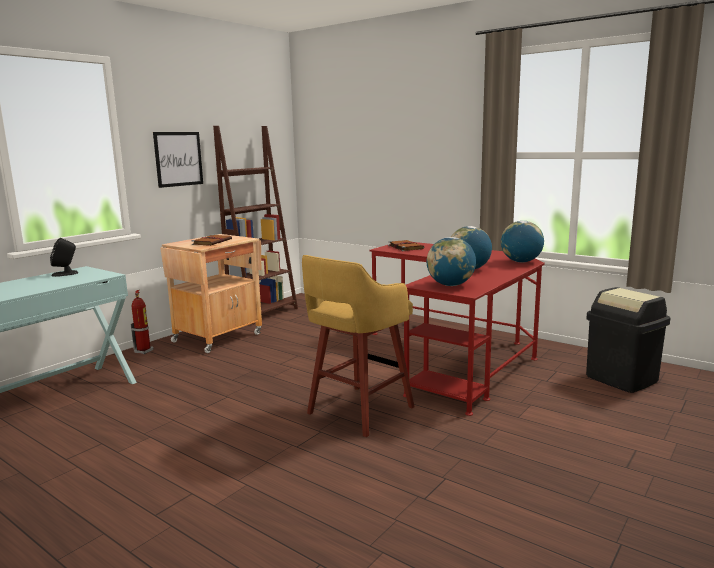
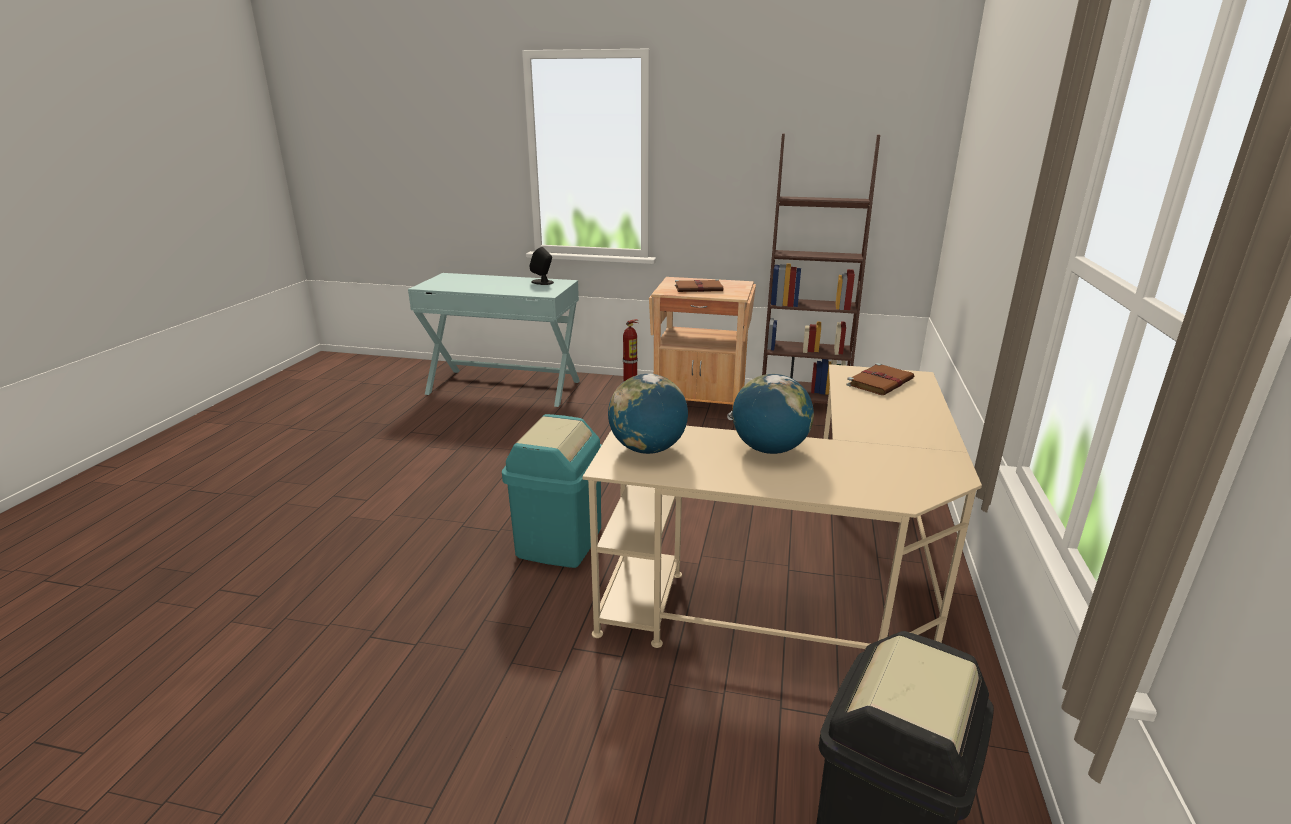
camera: 65 degrees right, 10 degrees up
picture [153,132,203,188] -> none
yellow stool [302,255,415,437] -> turquoise trash can [502,414,602,568]
red desk [369,242,545,416] -> beige desk [582,364,982,649]
globe [501,221,544,262] -> none

